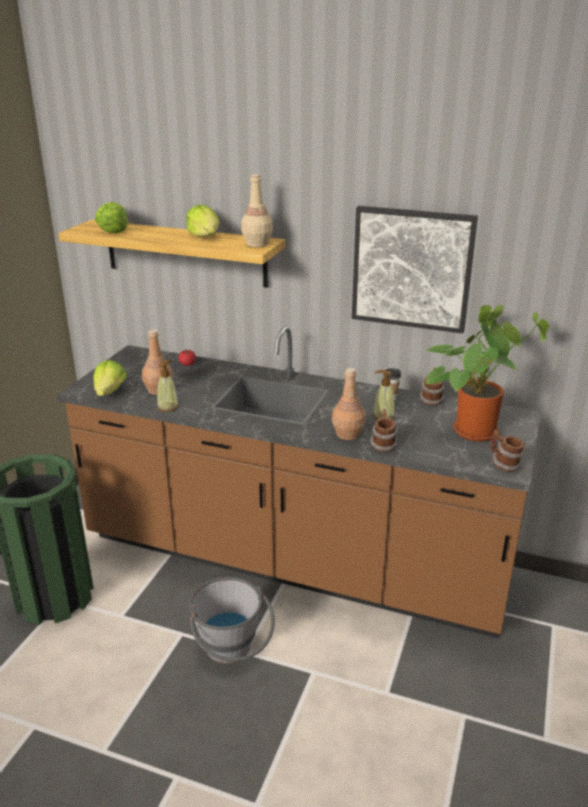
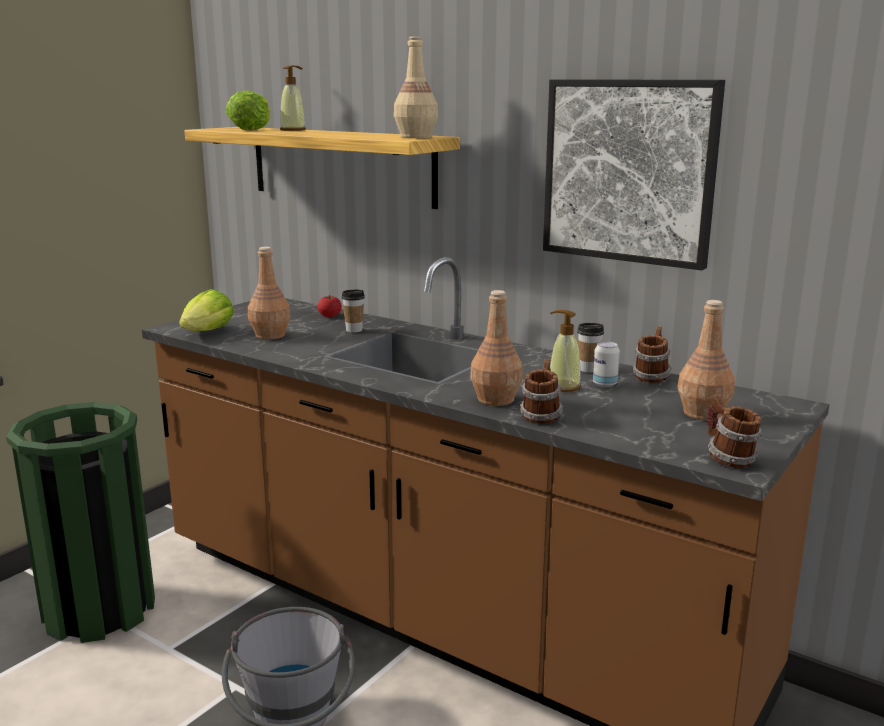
camera: 15 degrees right, 10 degrees down
soap dispenser [157,360,179,412] -> soap dispenser moved to [280,66,306,131]
lettuce [186,205,219,237] -> none
potted plant [426,305,549,442] -> brown bottle [677,300,735,420]
none -> cup [342,290,365,333]
none -> can [593,341,620,387]

